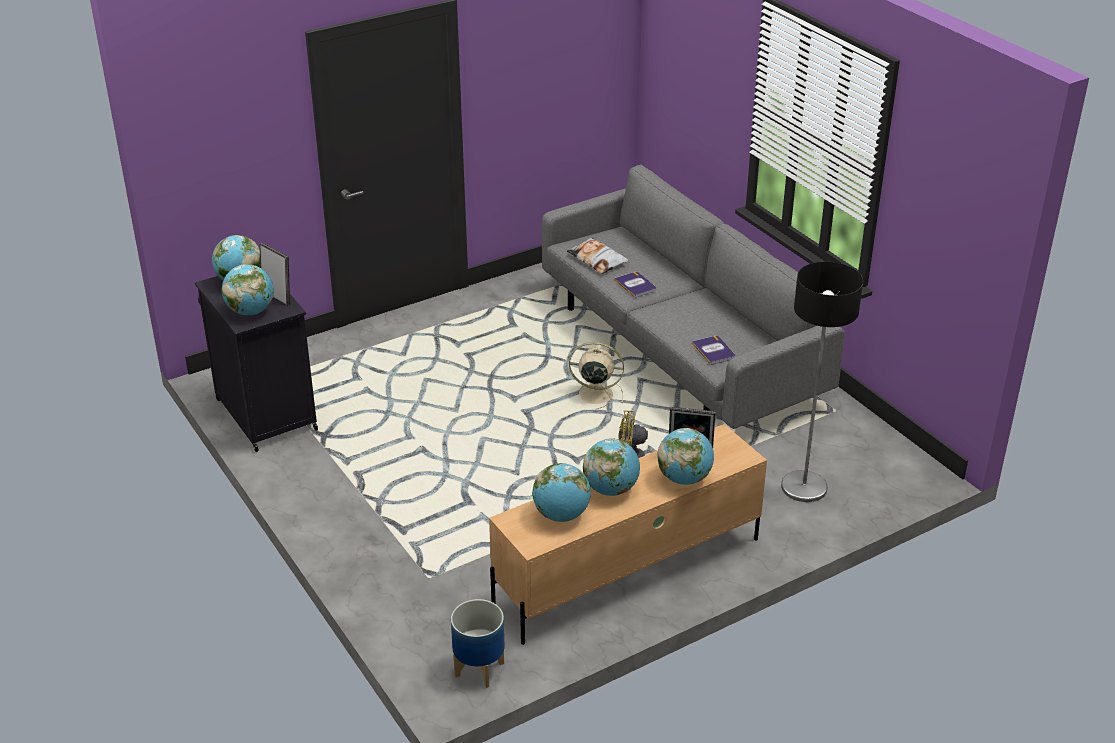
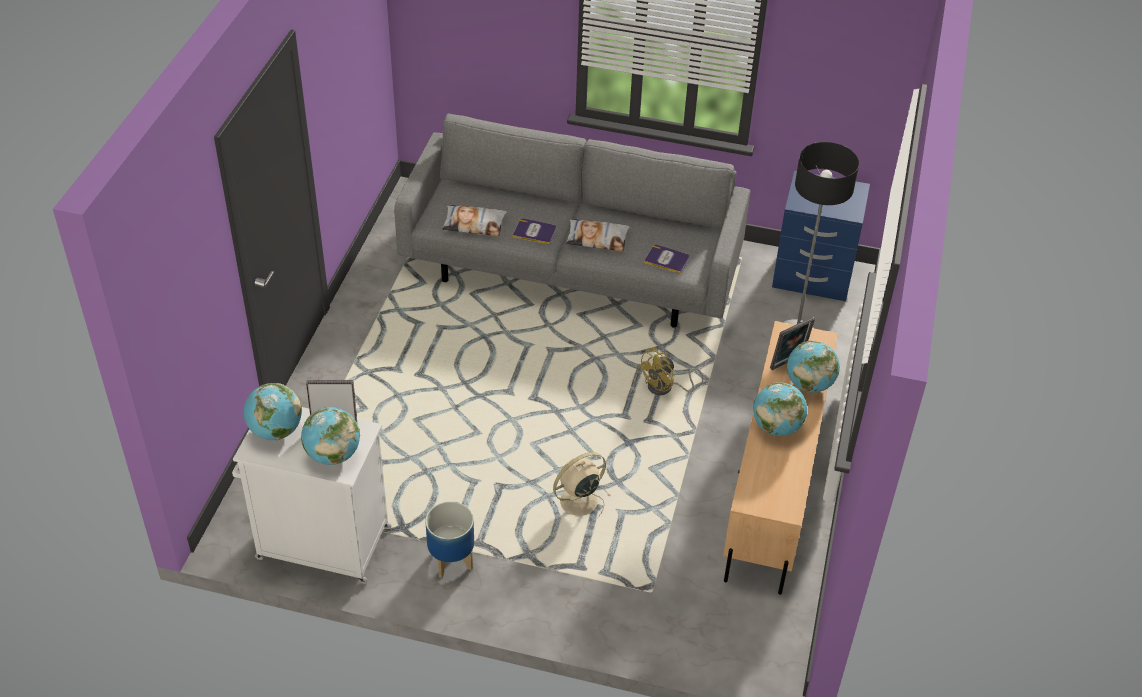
camera: 45 degrees left, 10 degrees up
black cabinet [195,276,318,452] -> white cabinet [232,407,392,584]
planter [451,599,504,688] -> planter moved to [425,501,474,578]
globe [532,463,591,522] -> none
beige fan [569,342,624,409] -> beige fan moved to [553,452,611,520]
none -> pillow [566,219,630,251]
none -> blue nightstand [772,171,870,301]

